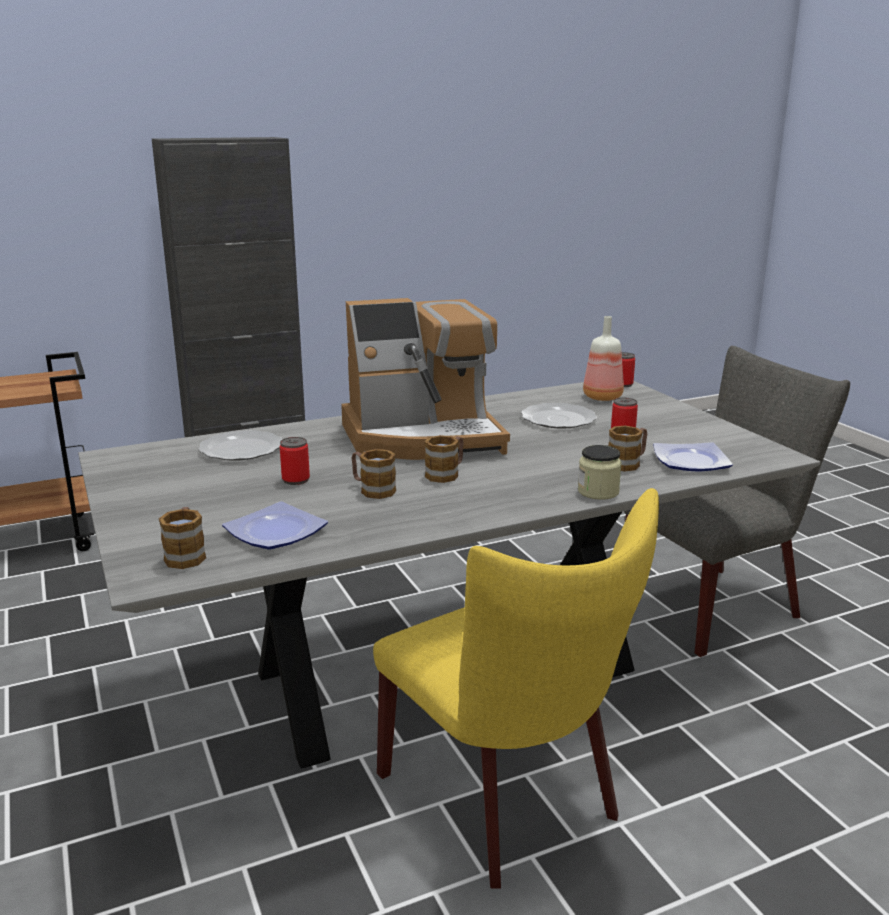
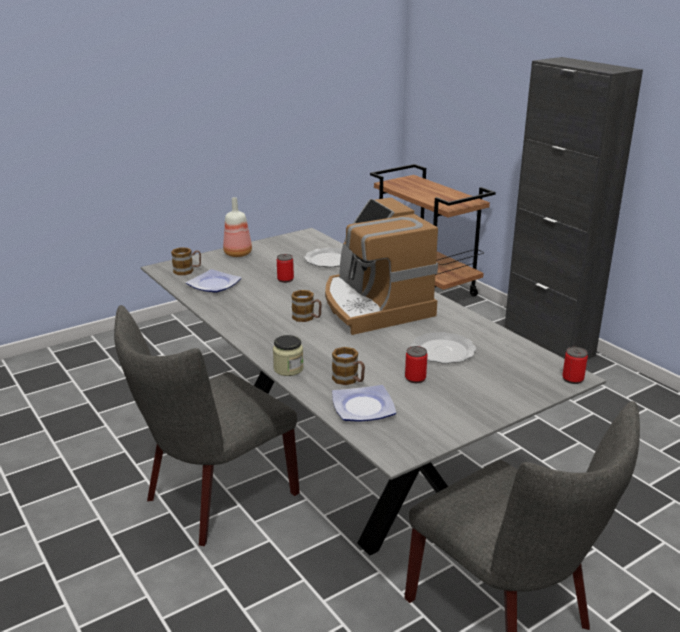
camera: 80 degrees right, 5 degrees up
mug [352,449,396,499] -> none
yellow chair [373,488,659,889] -> grey chair [114,305,300,546]
bottle [583,316,624,401] -> bottle moved to [223,197,252,257]

